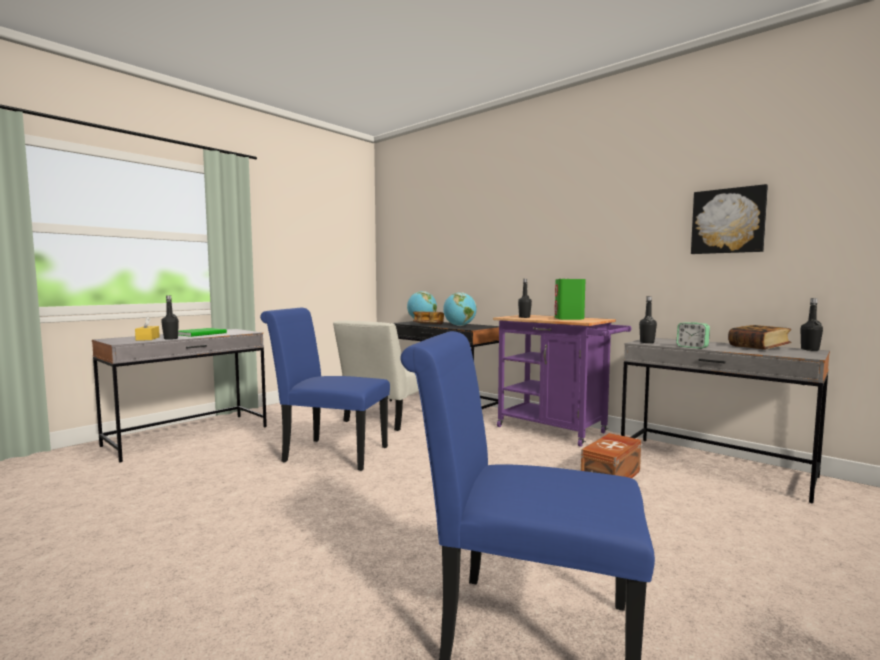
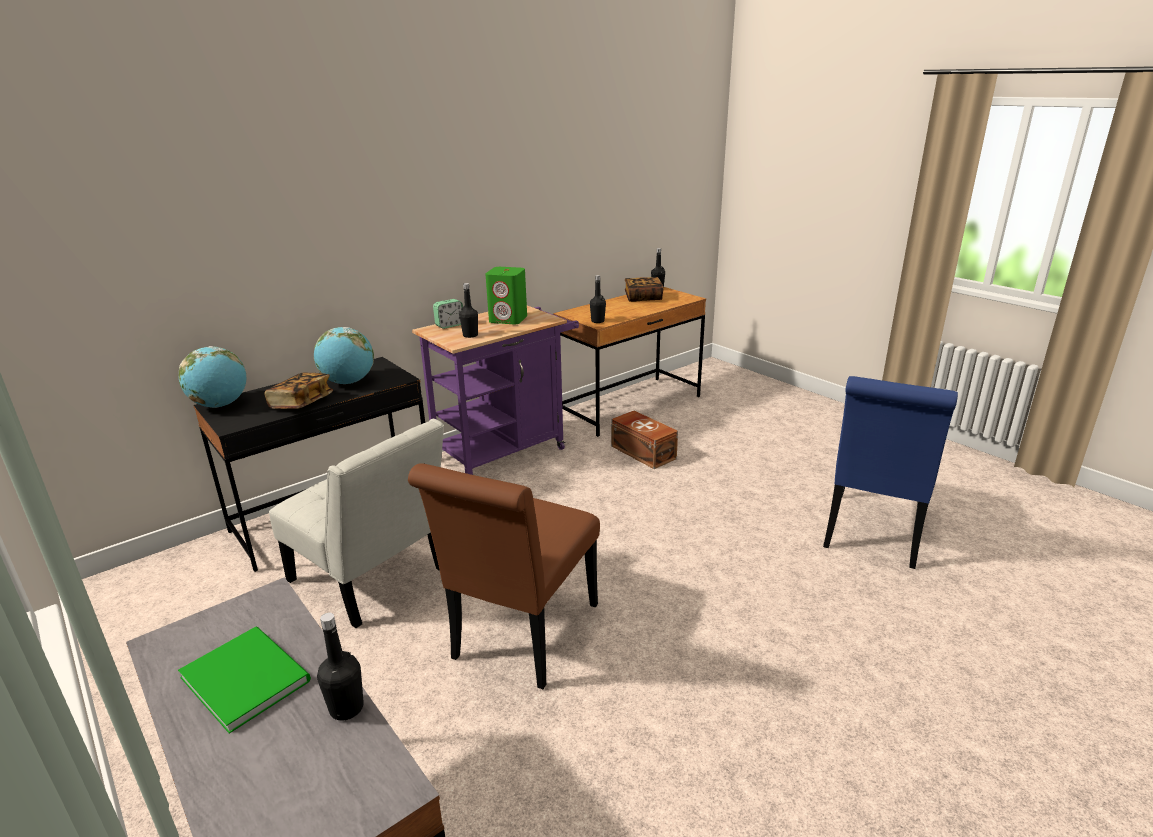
camera: 80 degrees left, 20 degrees up
yellow tissue box [135,316,160,341] -> none
blue chair [260,308,390,471] -> brown chair [408,464,600,689]
grey desk [621,338,830,503] -> brown desk [553,287,706,437]
alarm clock [677,322,710,349] -> alarm clock moved to [433,299,463,329]
picture [691,184,768,254] -> none

